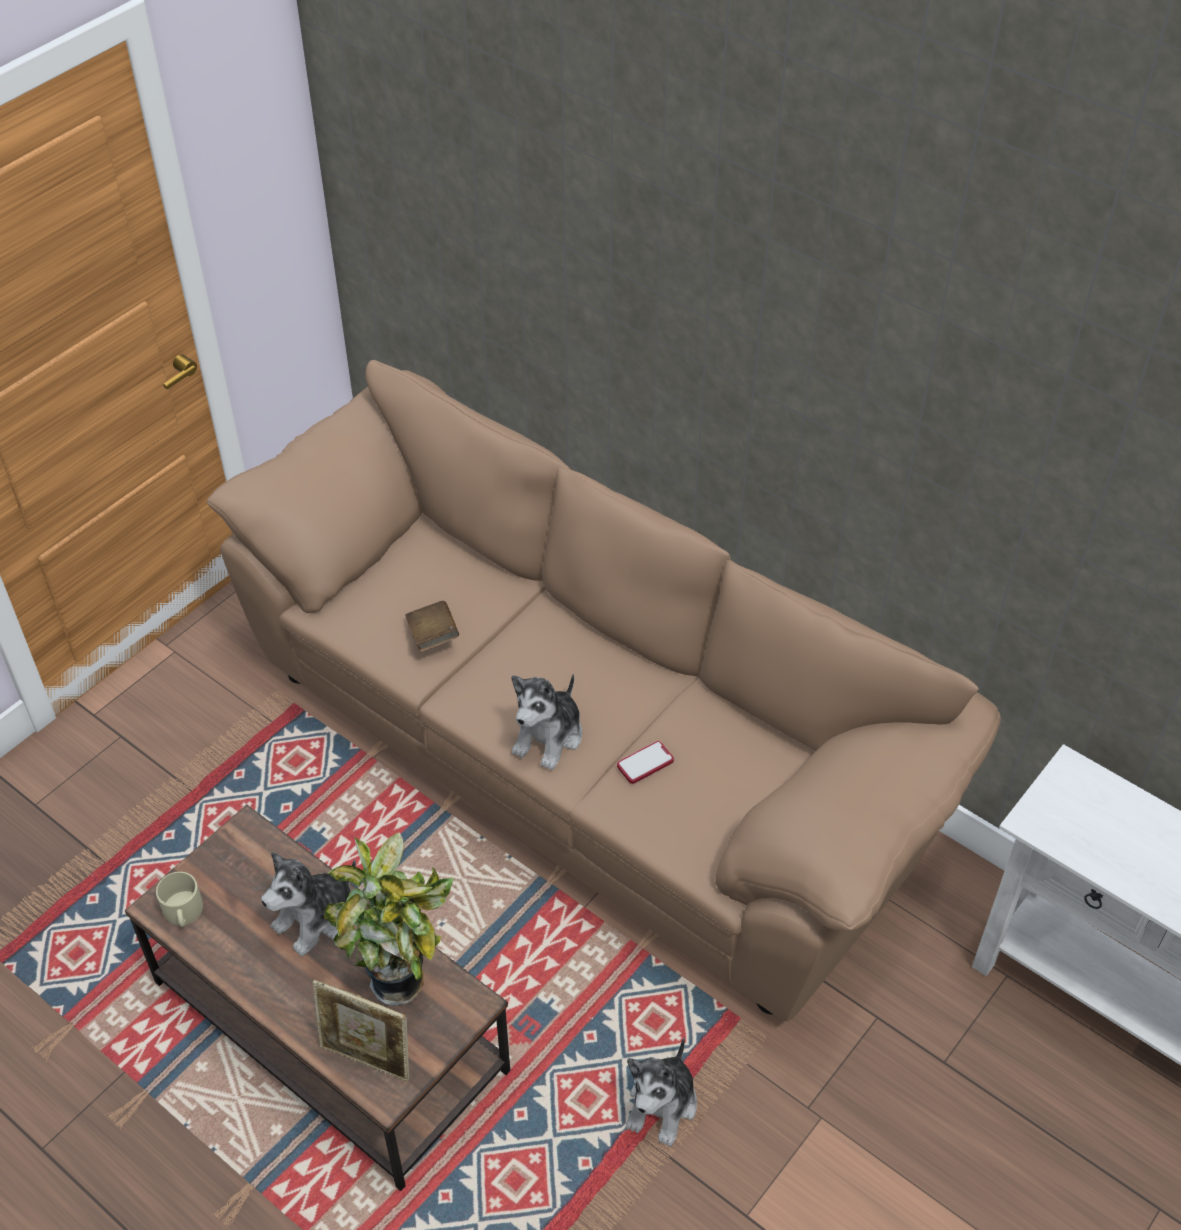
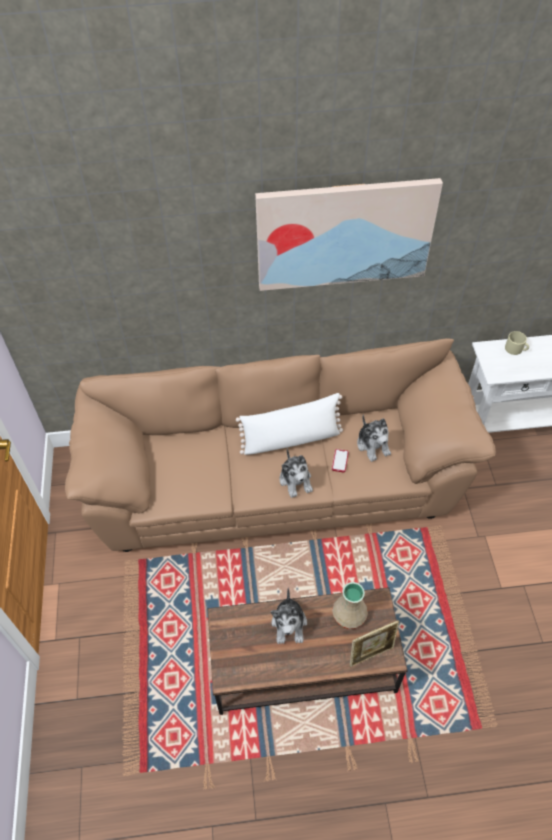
camera: 45 degrees left, 5 degrees up
beige mug [156,872,203,927] -> beige mug moved to [505,331,529,355]
potted plant [324,832,454,1006] -> beige vase [332,582,368,629]
brown book [405,601,459,652] -> none
plush toy [626,1038,697,1147] -> plush toy moved to [357,415,391,462]
none -> white pillow [236,393,343,455]
none -> picture [255,178,443,291]

